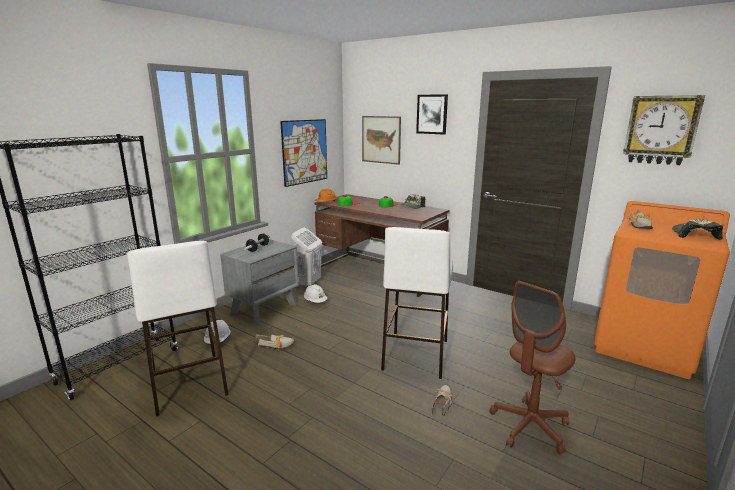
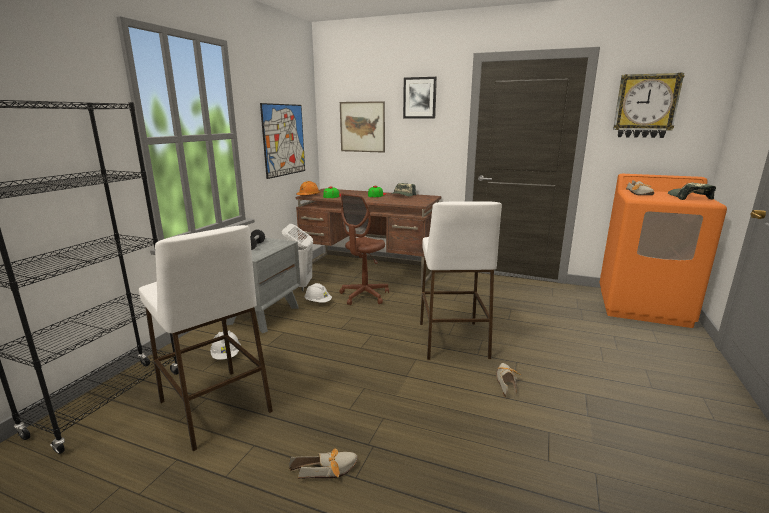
camera: 15 degrees left, 0 degrees up
shoe [255,334,294,349] -> shoe moved to [289,449,358,479]
brown office chair [489,281,576,454] -> brown office chair moved to [339,193,389,305]

